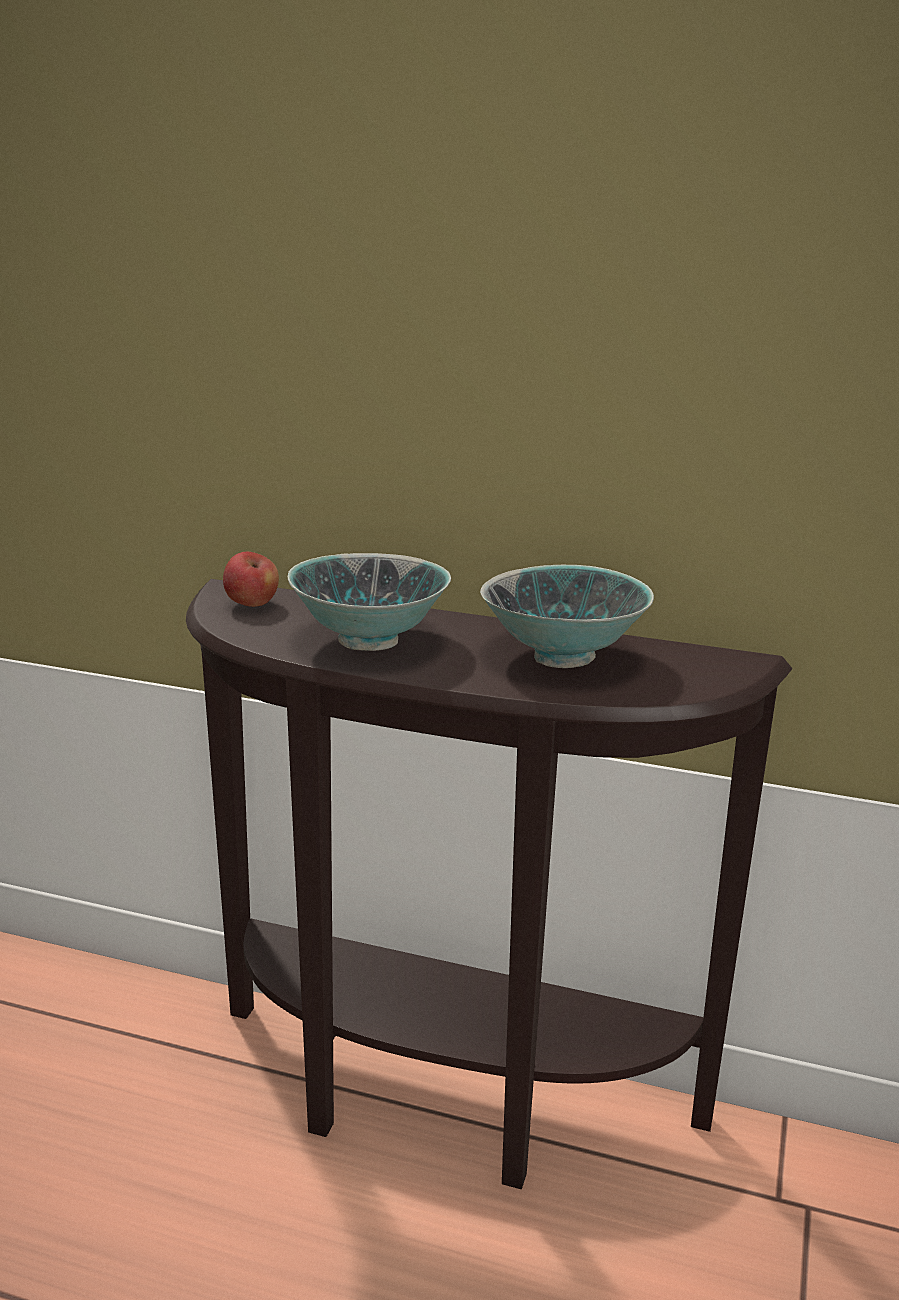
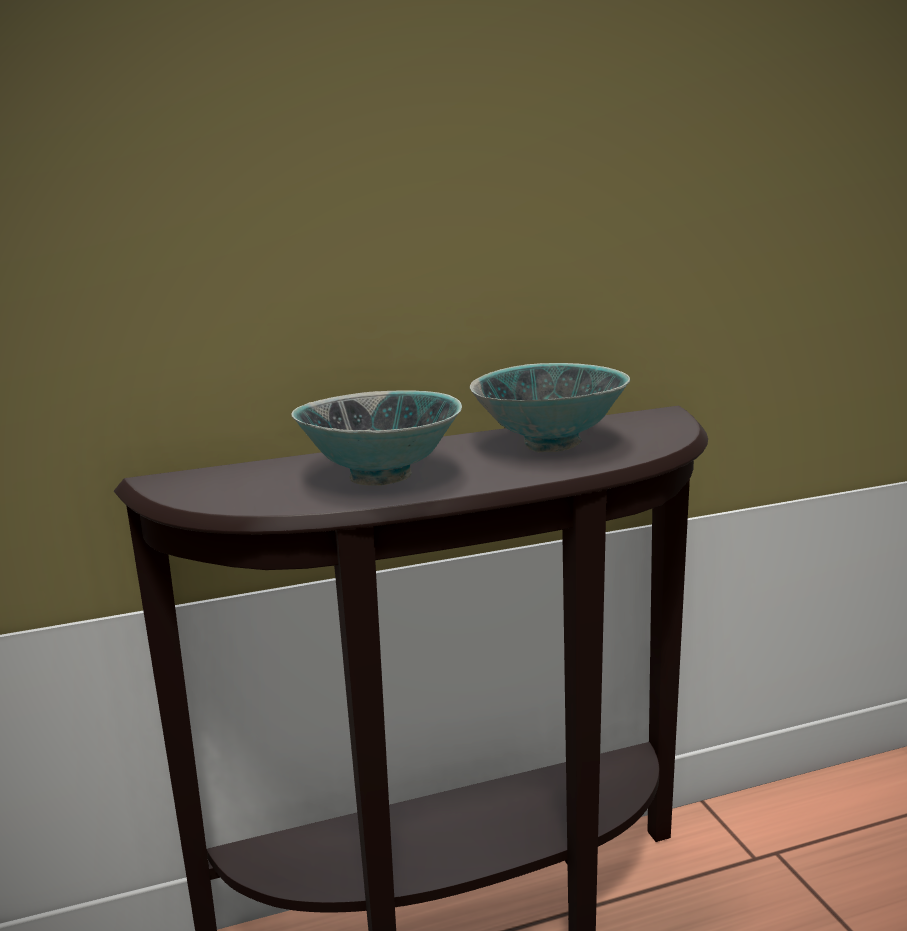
camera: 35 degrees left, 5 degrees down
apple [223,552,279,607] -> none

